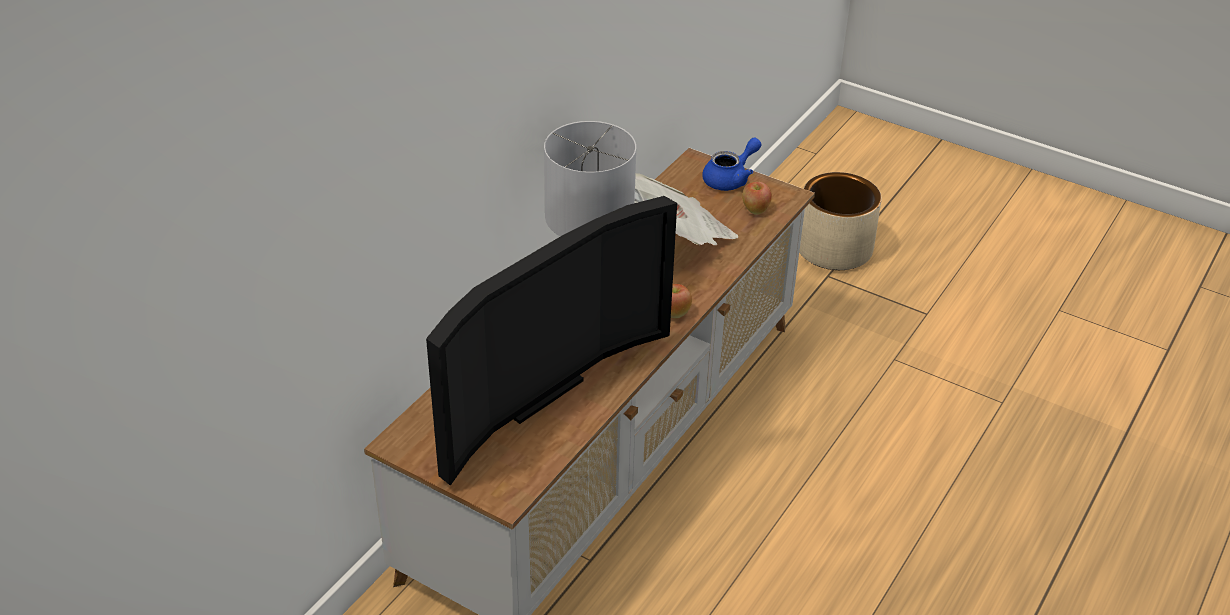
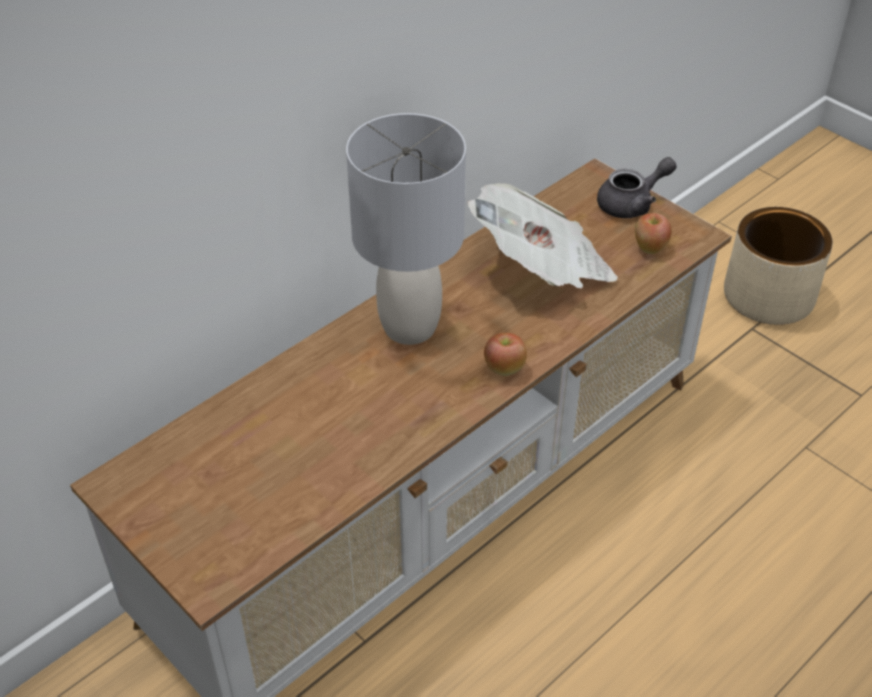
camera: 15 degrees right, 5 degrees up
television [426,196,677,486] -> none
blue teapot [702,138,761,191] -> grey teapot [597,157,677,218]

